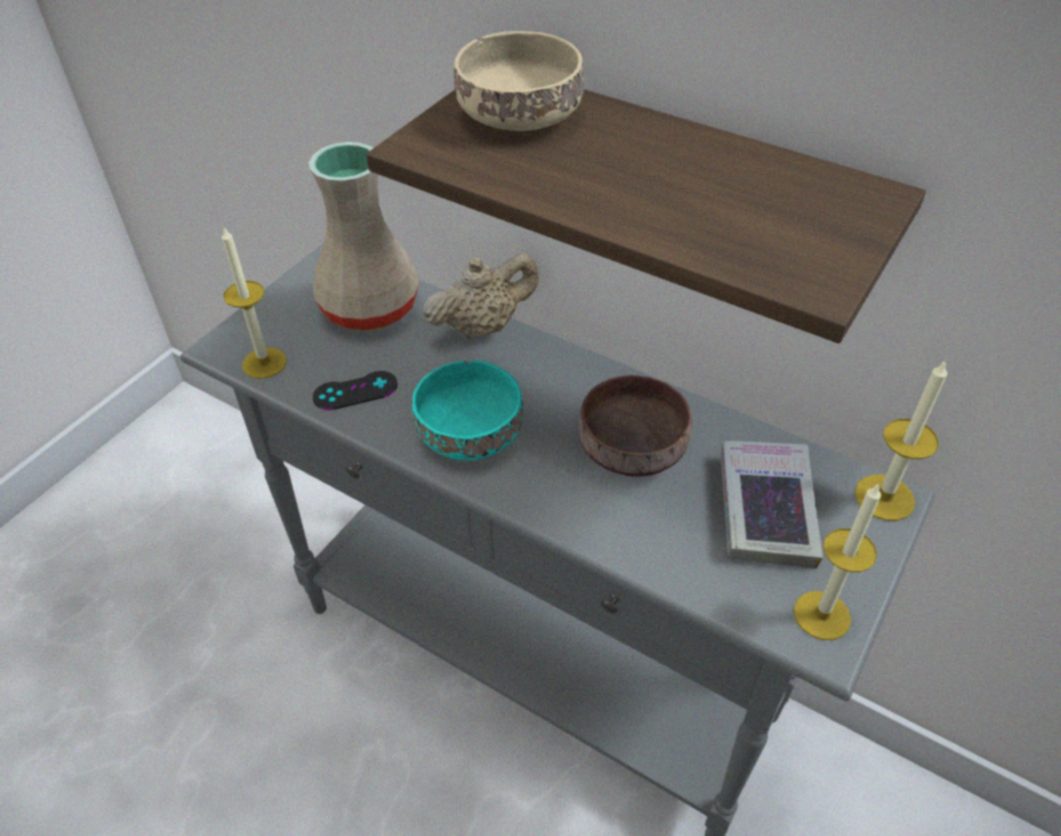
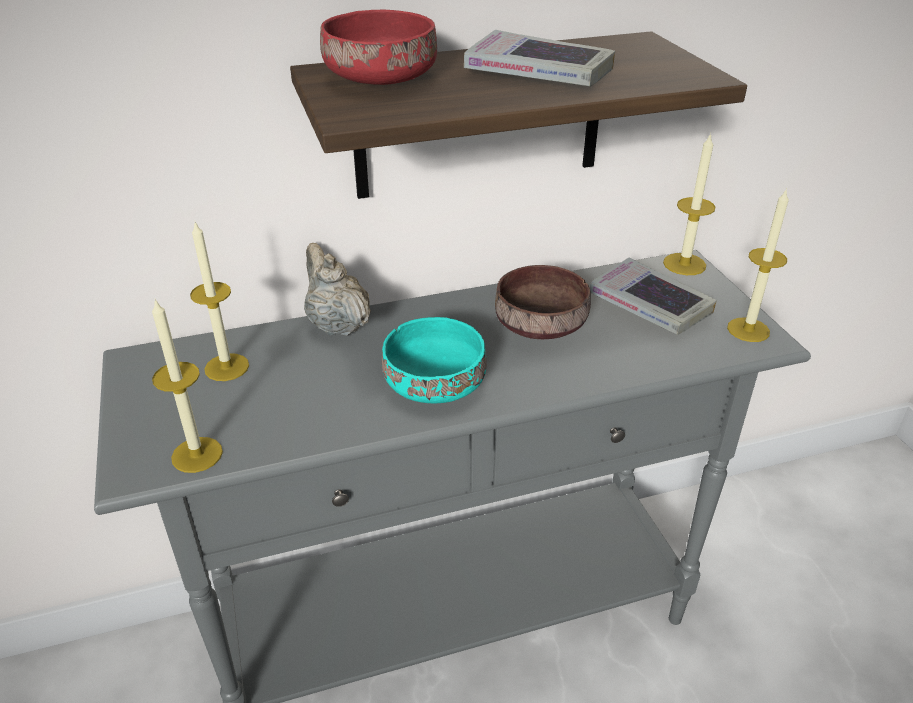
camera: 50 degrees left, 10 degrees down
beige vase [309,142,419,331] -> candle [190,222,249,381]
black game controller [313,371,398,410] -> none
beige teapot [423,253,539,340] -> beige teapot turned 45 degrees counterclockwise [304,243,371,336]
beige bowl [454,31,584,131] -> red bowl [320,10,437,85]
none -> book [464,30,615,87]

